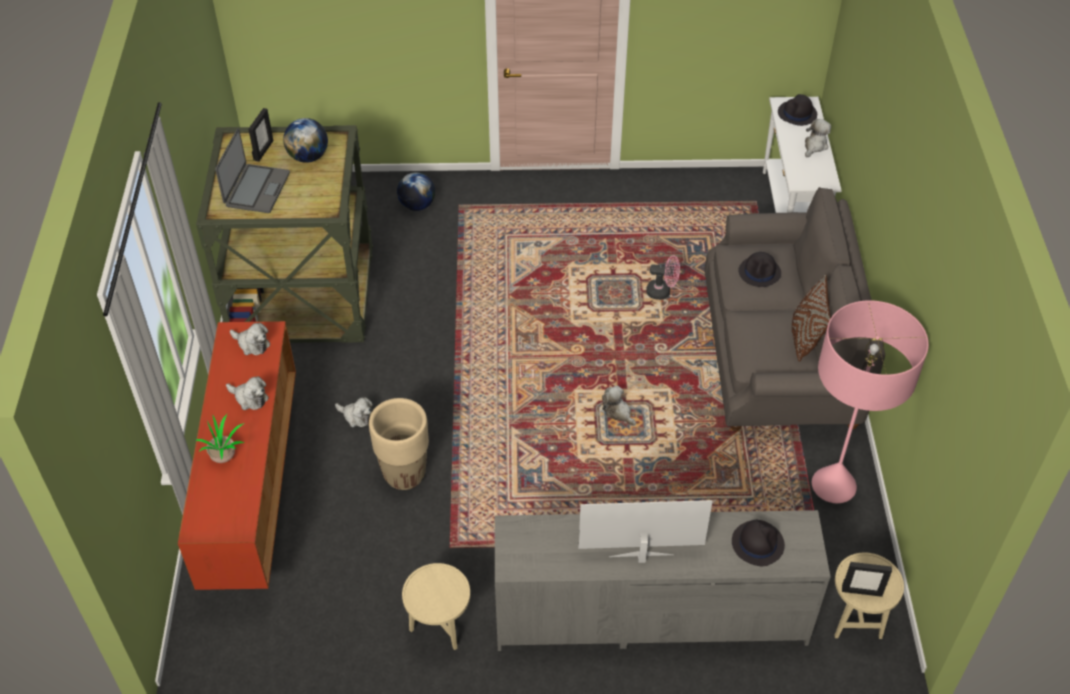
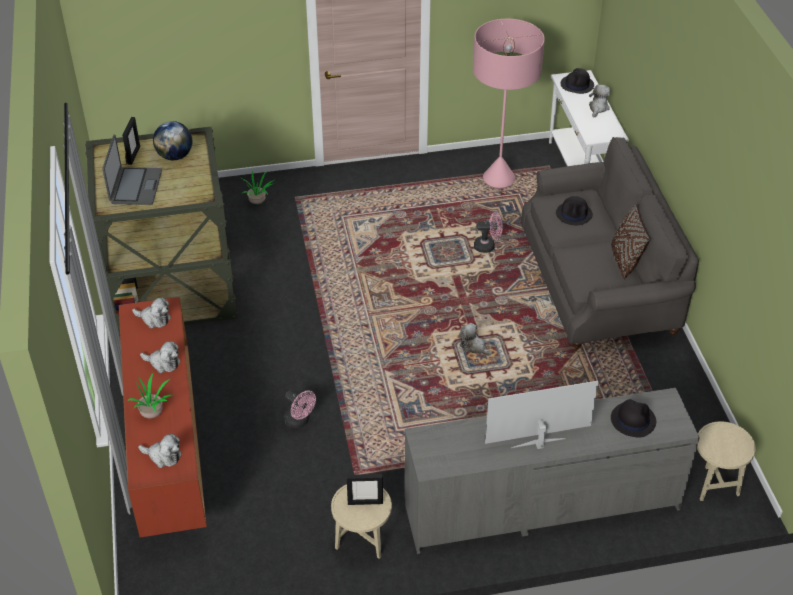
camera: 10 degrees left, 5 degrees down
plush toy [335,397,373,427] -> plush toy moved to [138,433,182,468]
beige planter [369,398,429,490] -> pink fan [284,390,316,428]
globe [397,172,435,211] -> potted plant [242,171,274,204]
pink floor lamp [812,300,929,503] -> pink floor lamp moved to [473,19,545,189]
picture frame [842,562,892,597] -> picture frame moved to [347,474,383,505]

